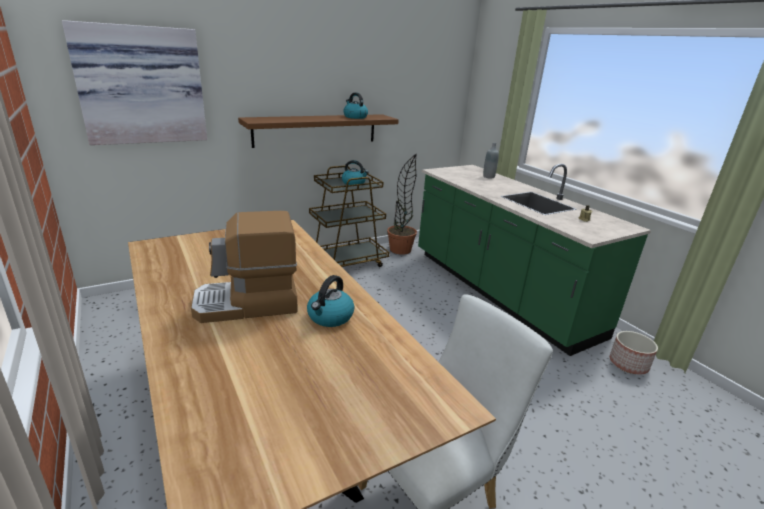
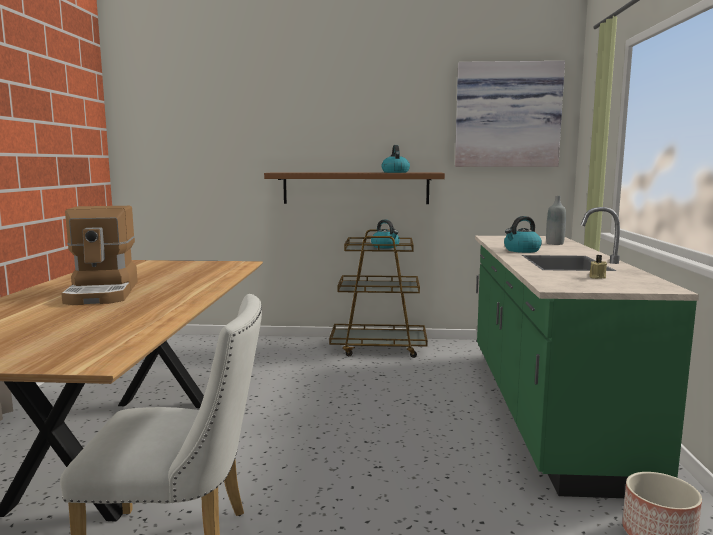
camera: 35 degrees right, 15 degrees down
picture [62,20,207,145] -> picture moved to [455,61,565,167]
coffee machine [191,211,298,323] -> coffee machine turned 120 degrees counterclockwise [61,206,138,305]
kettle [307,275,354,327] -> kettle moved to [504,216,542,253]
potted plant [387,154,417,255] -> none

